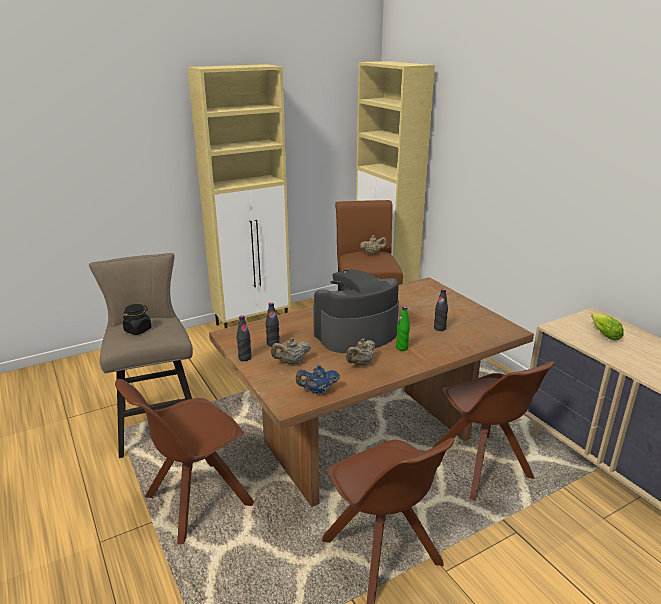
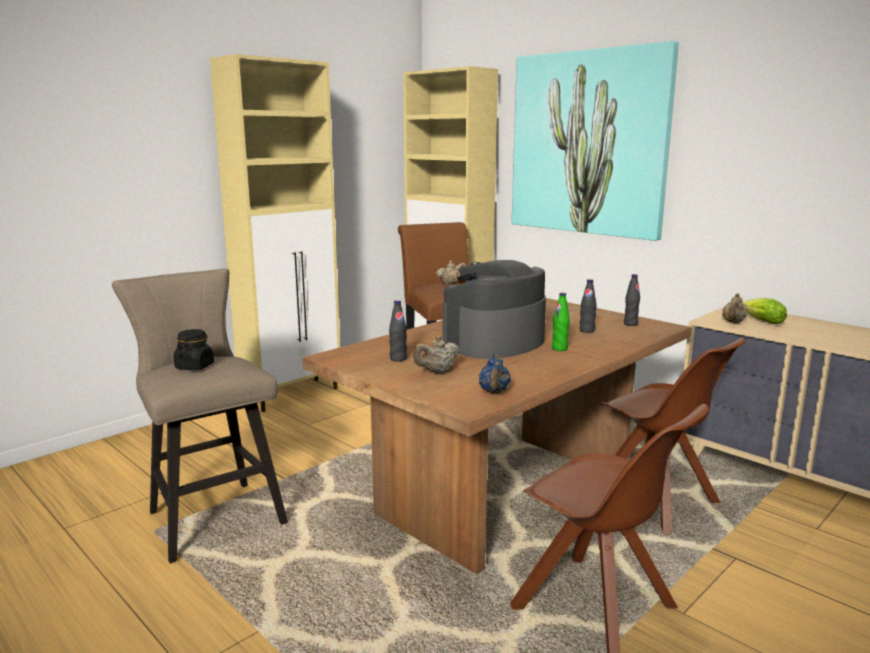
camera: 15 degrees left, 10 degrees down
brown chair [115,379,254,544] -> none
black bottle [237,315,252,361] -> black bottle moved to [624,274,640,326]
blue teapot [296,365,340,394] -> blue teapot turned 60 degrees counterclockwise [479,353,511,393]
beige teapot [346,339,375,366] -> beige teapot moved to [722,293,747,323]
none -> picture [512,41,679,241]

